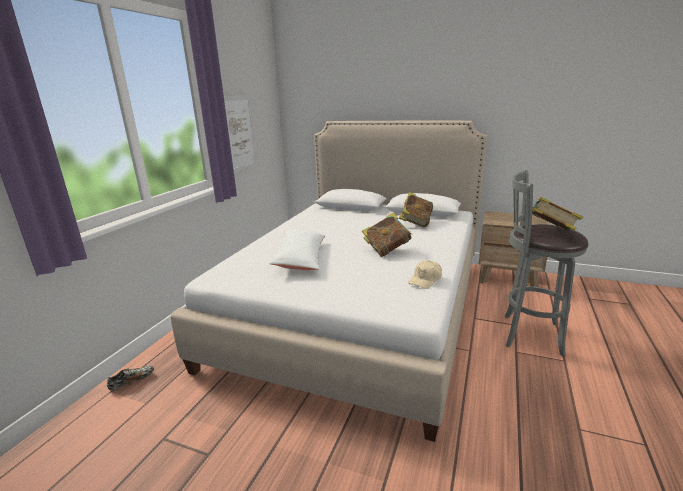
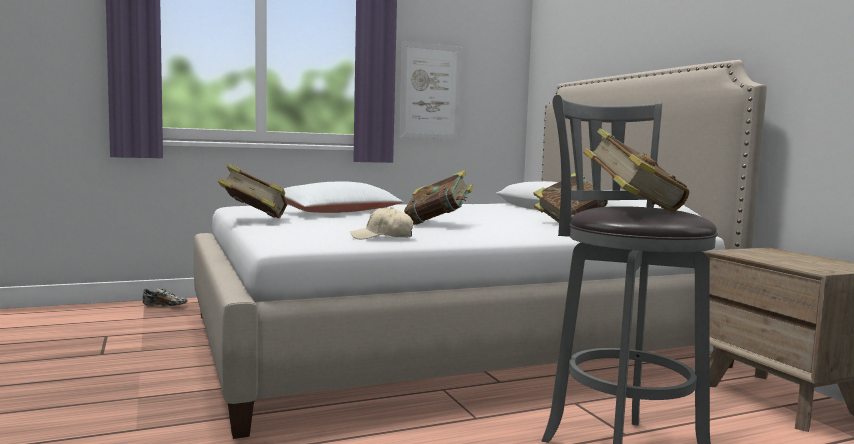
camera: 45 degrees right, 15 degrees down
none -> book [218,164,287,219]

